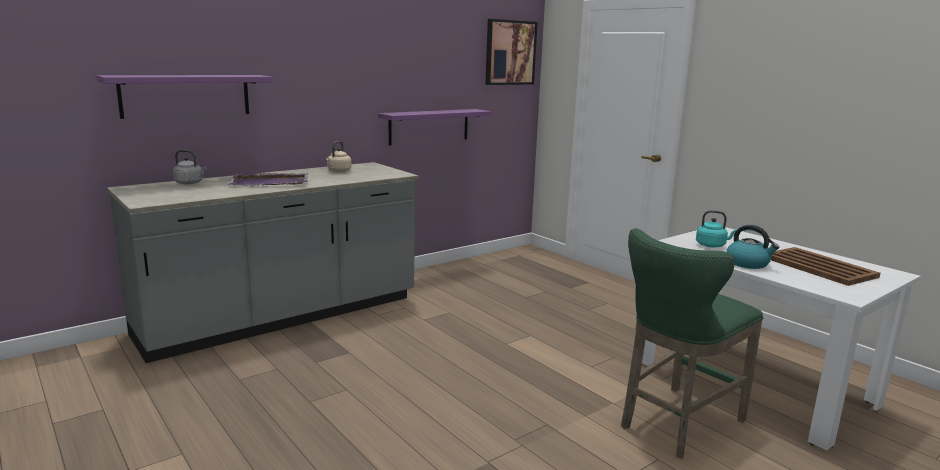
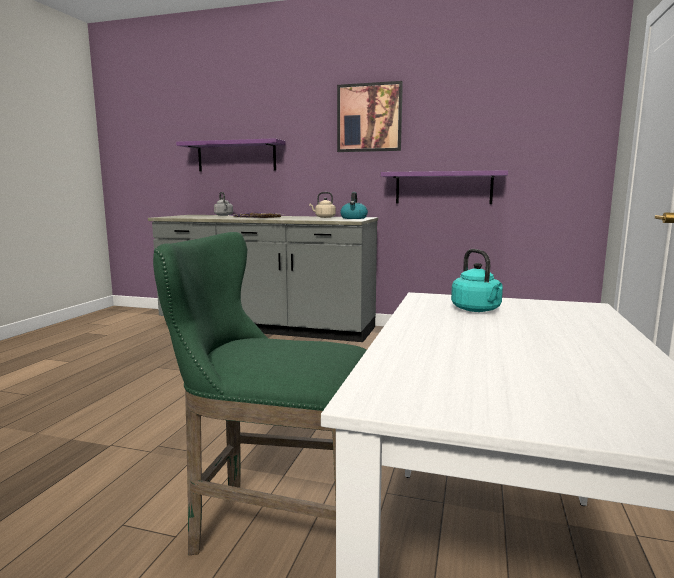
camera: 55 degrees right, 5 degrees down
picture [485,19,537,85] -> picture moved to [337,81,403,152]
kettle [727,225,780,269] -> kettle moved to [340,192,368,219]
brown tray [771,247,881,286] -> none

